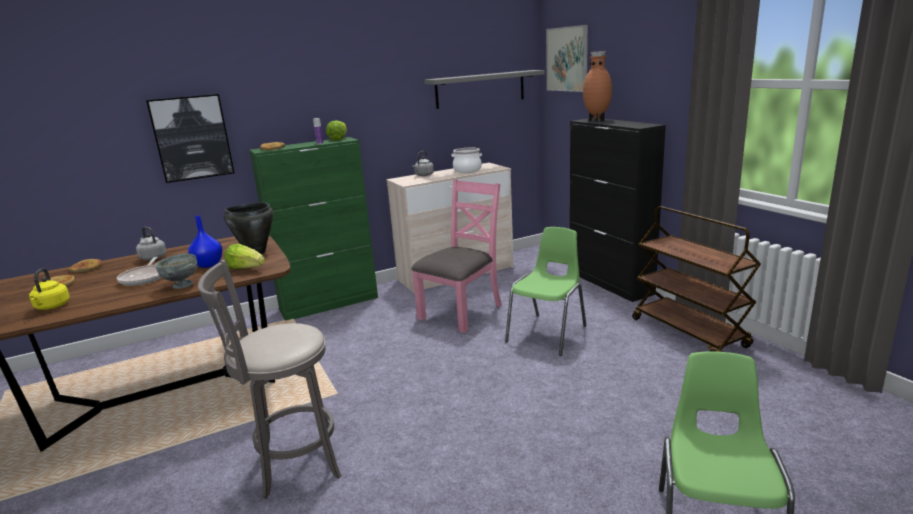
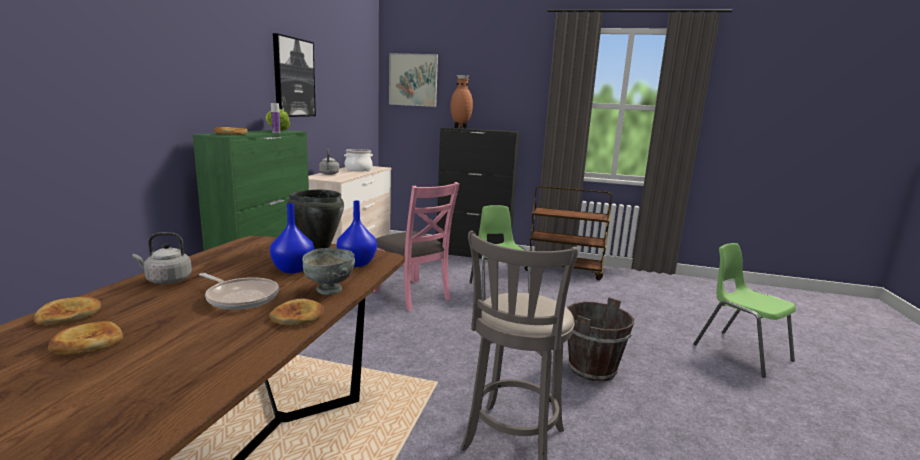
camera: 50 degrees left, 5 degrees down
yellow kettle [29,268,70,310] -> none
picture [146,94,234,183] -> picture moved to [273,33,316,117]
lettuce [224,244,265,269] -> blue vase [337,200,377,267]
pink chair [411,179,502,333] -> pink chair turned 150 degrees clockwise [374,182,459,311]
grey shelf [424,70,545,109] -> none
none -> bread [269,299,324,326]
none -> brown bucket [567,297,634,382]

